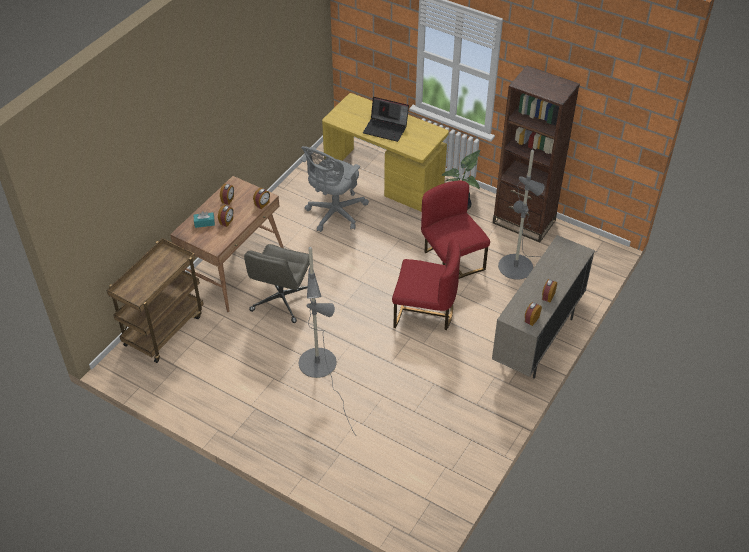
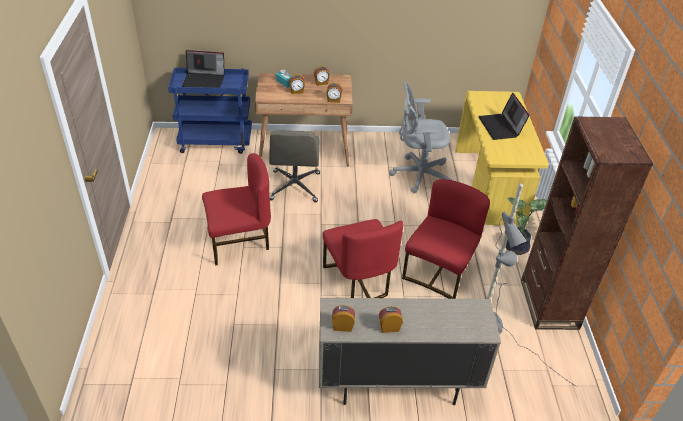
camera: 55 degrees right, 5 degrees down
brown cart [107,238,204,363] -> blue cart [168,67,252,154]
grey office chair [244,244,309,323] -> grey office chair turned 75 degrees counterclockwise [269,130,320,202]
grey floor lamp [299,247,355,434] -> red chair [202,153,271,265]
none -> laptop [182,50,225,88]

